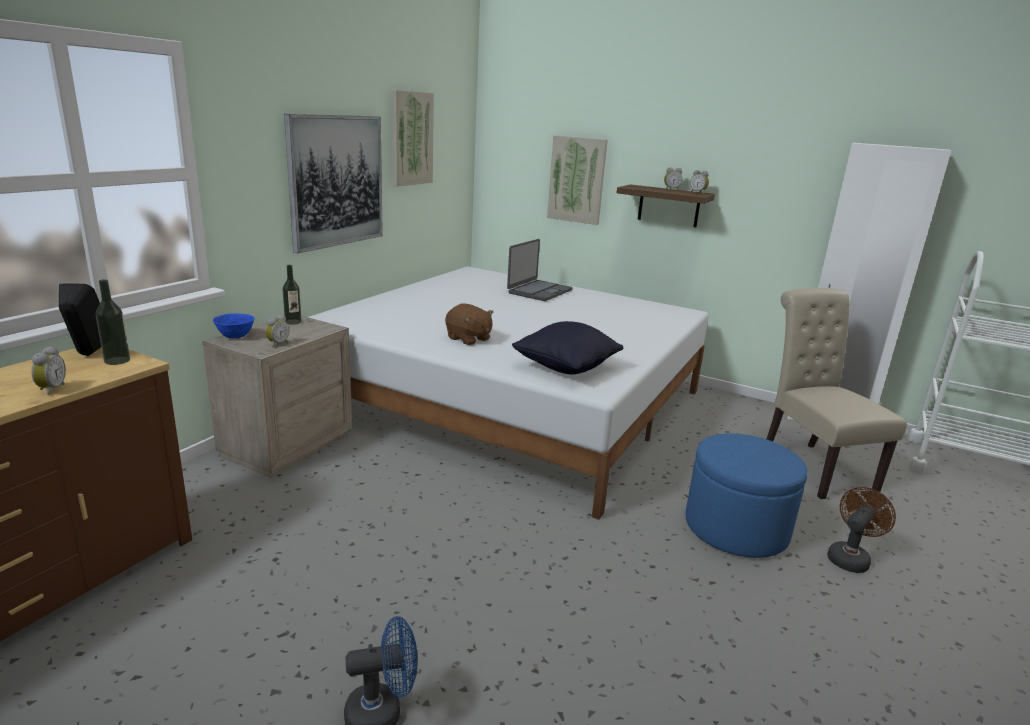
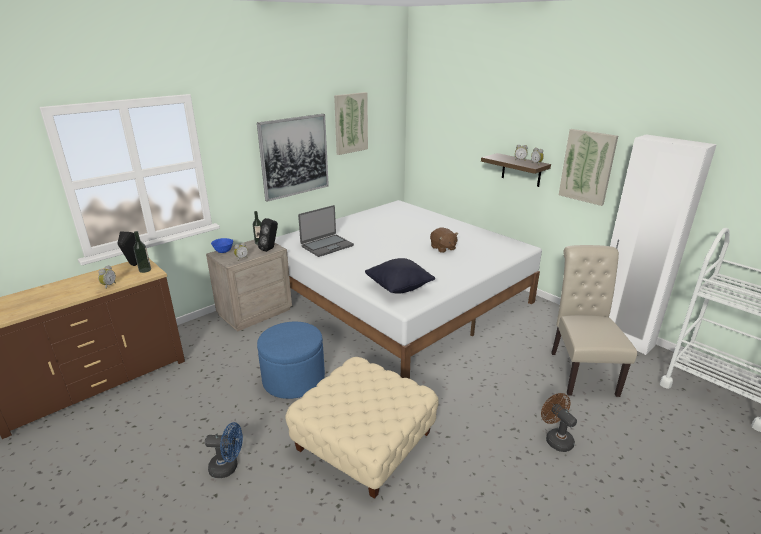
camera: 20 degrees right, 5 degrees up
brown plush toy [445,304,493,345] -> brown plush toy moved to [430,228,458,253]
laptop [507,239,573,301] -> laptop moved to [298,205,354,257]
picture [547,135,608,225] -> picture moved to [559,129,618,206]
blue ottoman [686,433,807,558] -> blue ottoman moved to [257,322,325,399]
brown fan [827,487,896,573] -> brown fan turned 90 degrees counterclockwise [541,393,577,452]
none -> black speaker [258,218,278,252]
none -> beige ottoman [285,357,439,499]

